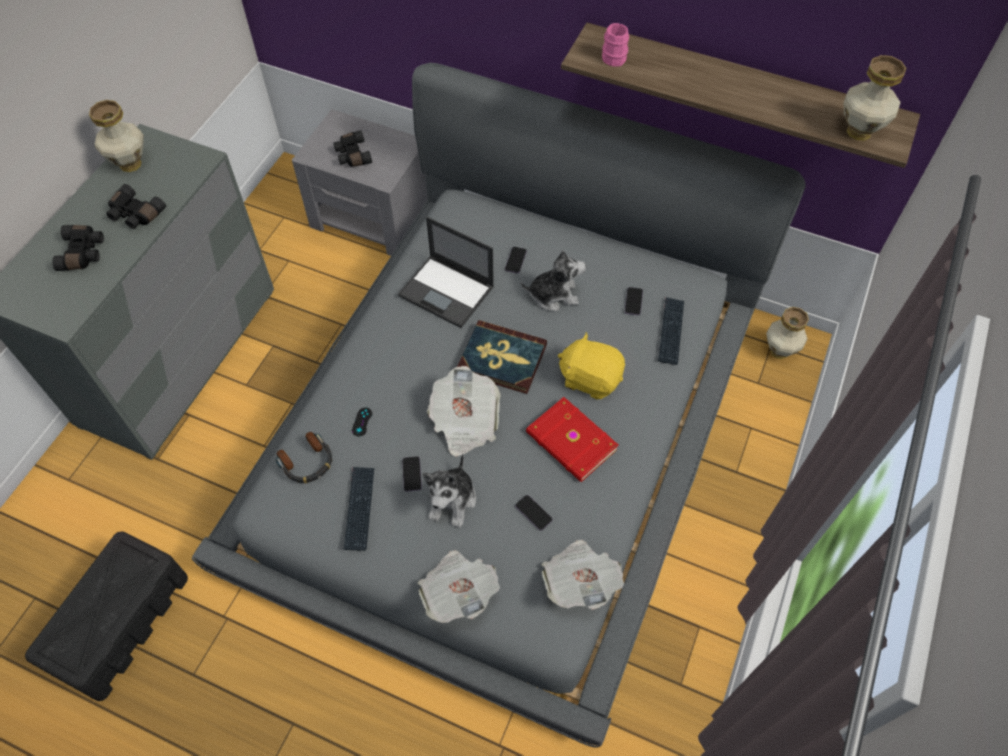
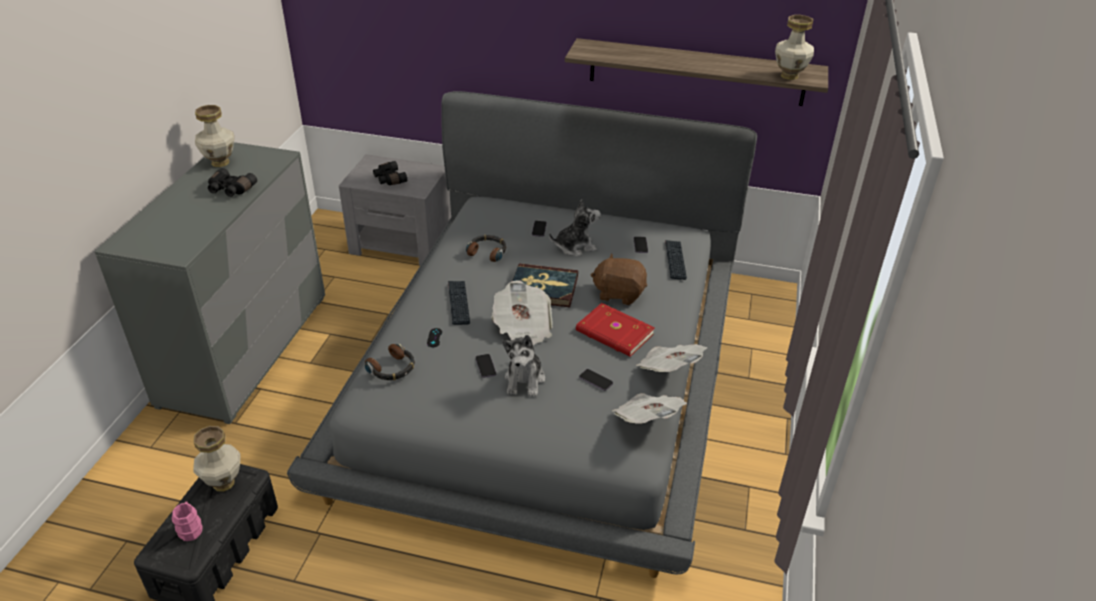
camera: 10 degrees left, 20 degrees down
black binoculars [52,225,104,271] -> none
keyboard [344,467,374,551] -> keyboard moved to [448,281,470,325]
laptop [398,217,494,328] -> headphones [466,235,506,262]
newspaper [417,550,500,623] -> newspaper moved to [636,344,707,372]
yellow plush toy [558,332,625,399] -> brown plush toy [591,253,647,305]
pink mug [602,23,629,67] -> pink mug moved to [172,501,202,541]
vase [766,307,809,359] -> vase moved to [193,426,241,492]

